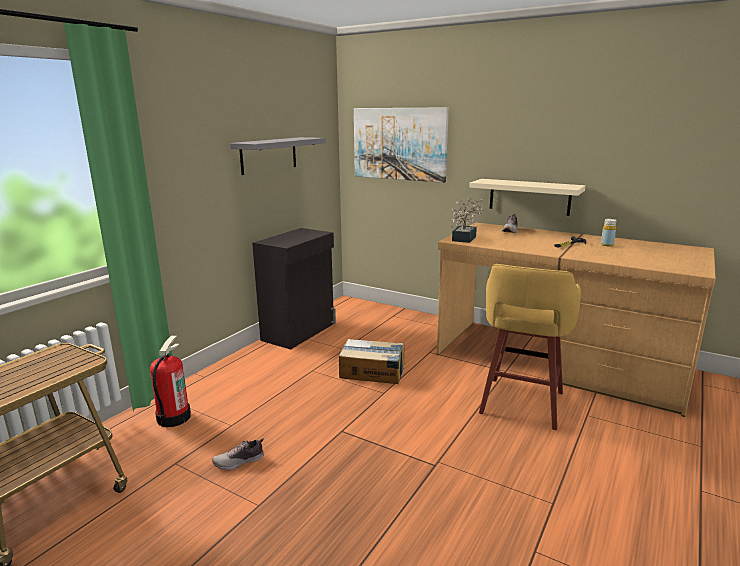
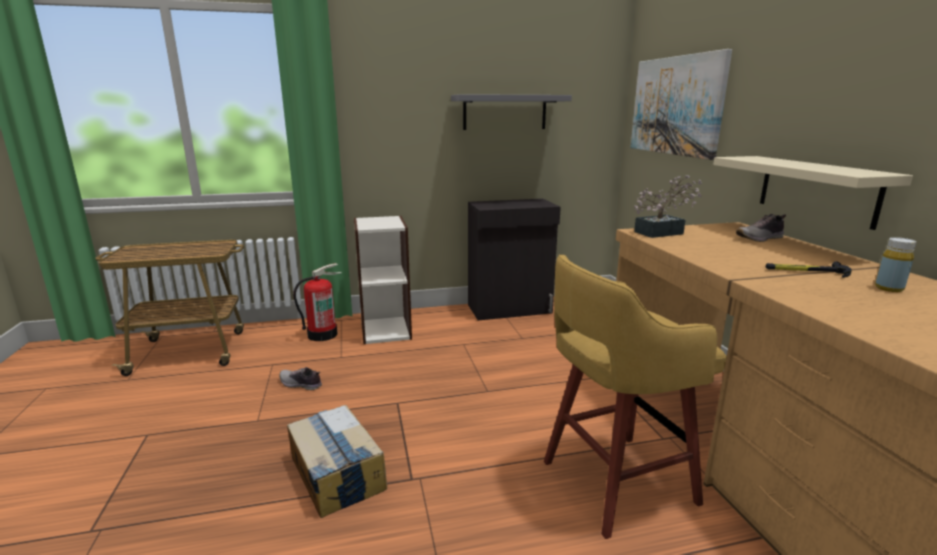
camera: 45 degrees right, 0 degrees up
cardboard box [339,339,404,384] -> cardboard box moved to [287,405,387,518]
none -> bookcase [354,216,412,344]

